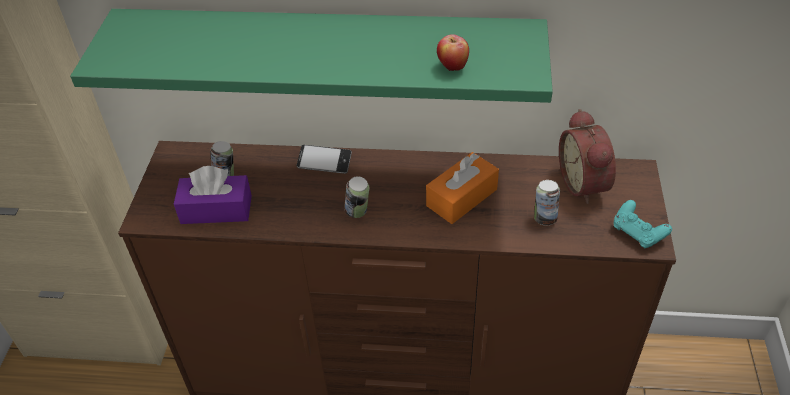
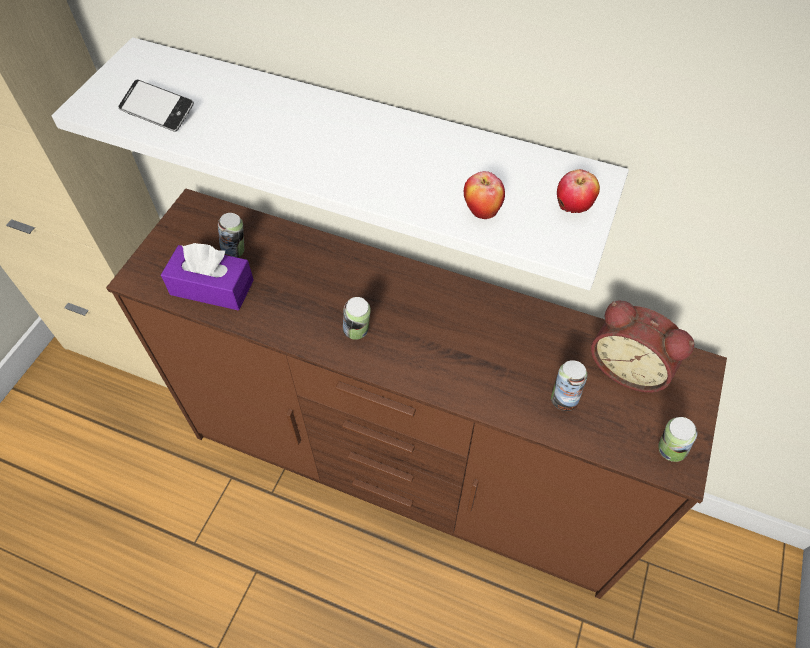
camera: 15 degrees right, 10 degrees up
green shelf [70,9,553,103] -> white shelf [52,37,629,290]
phone [297,145,352,174] -> phone moved to [118,79,194,132]
orange tissue box [426,152,499,224] -> none
alarm clock [559,109,616,204] -> alarm clock turned 60 degrees counterclockwise [591,300,694,393]
turquoise game controller [613,200,672,249] -> can [658,417,697,462]
none -> apple [557,169,600,213]

